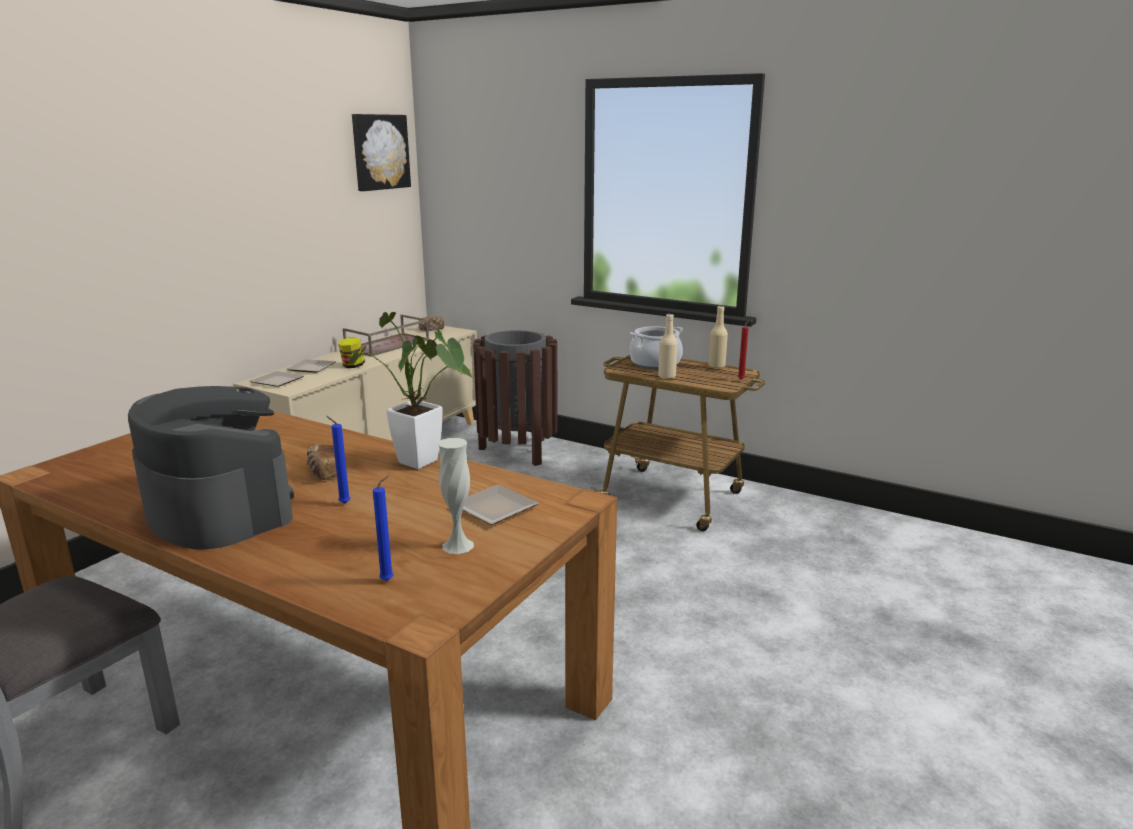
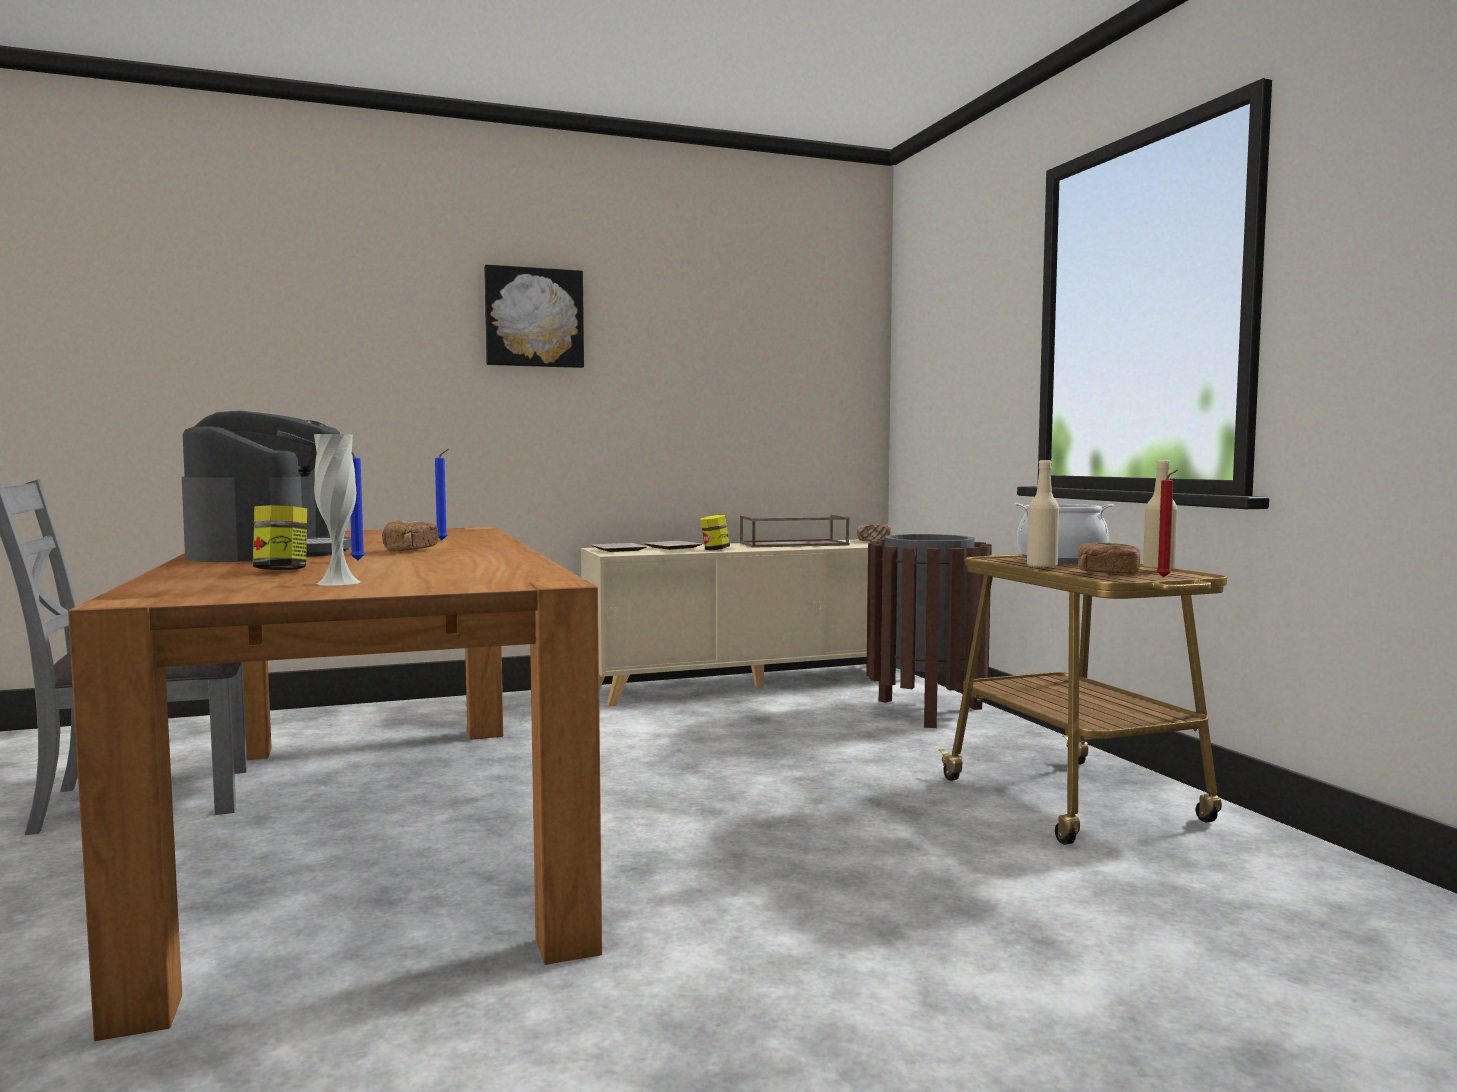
camera: 40 degrees right, 15 degrees down
potted plant [349,312,474,469] -> none
picture [352,114,411,191] -> picture moved to [484,265,584,368]
blue candle [373,475,394,581] -> blue candle moved to [435,449,449,540]
plate [463,484,539,525] -> none
none -> jar [253,505,307,570]
none -> bread [1078,543,1141,574]

